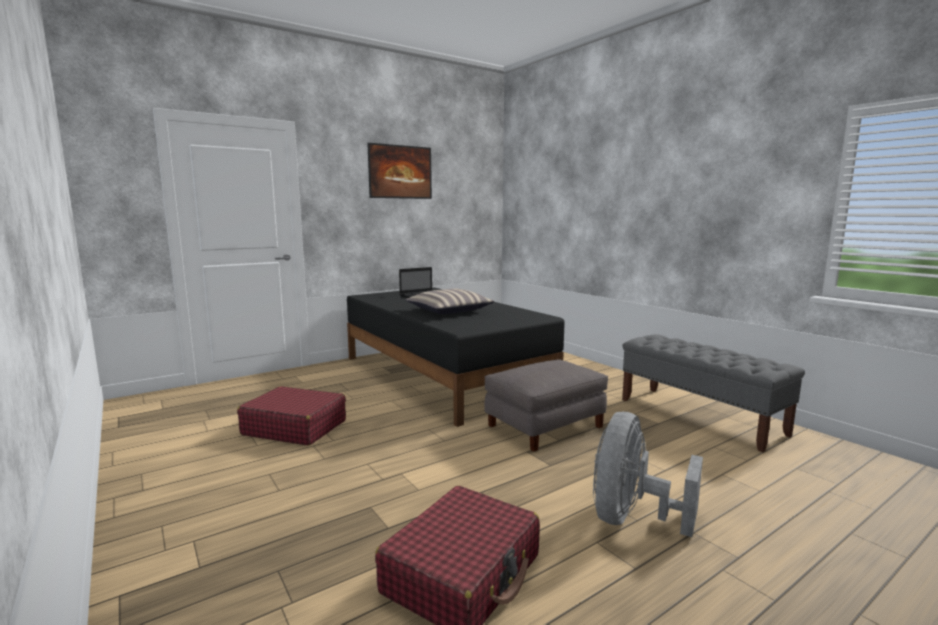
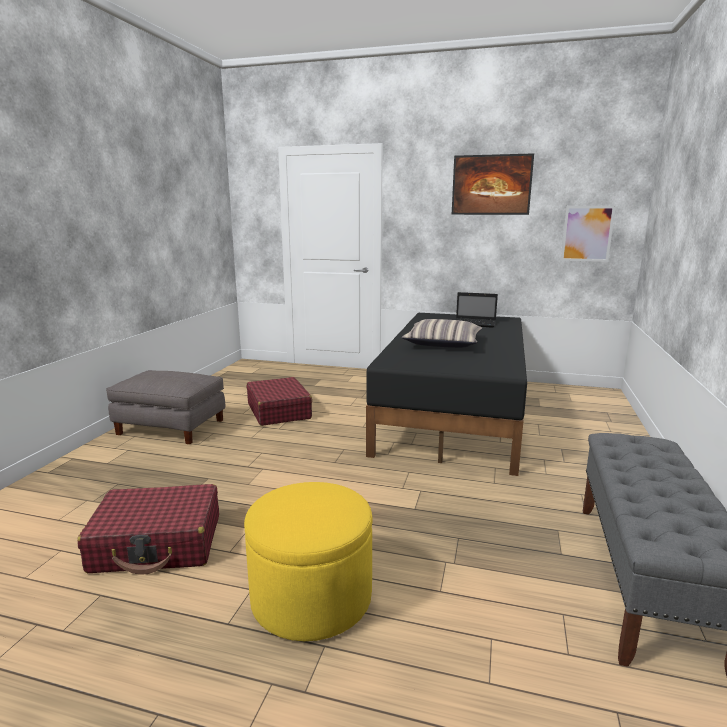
camera: 50 degrees right, 5 degrees up
grey ottoman [484,359,608,451] -> grey ottoman moved to [106,370,225,444]
grey fan [593,412,703,537] -> yellow ottoman [244,482,372,641]
none -> picture [561,206,616,262]

